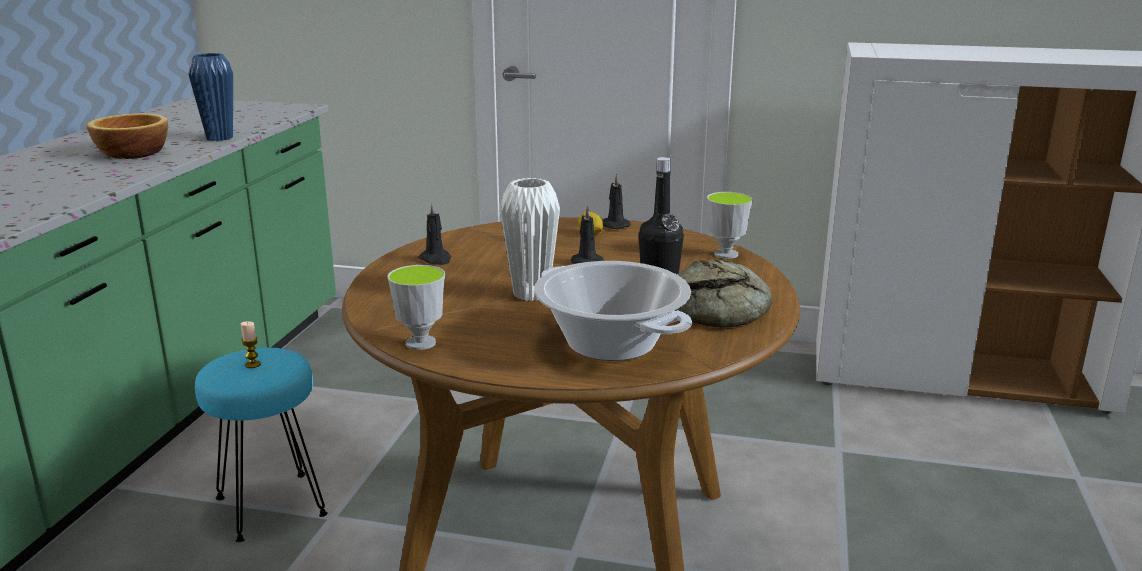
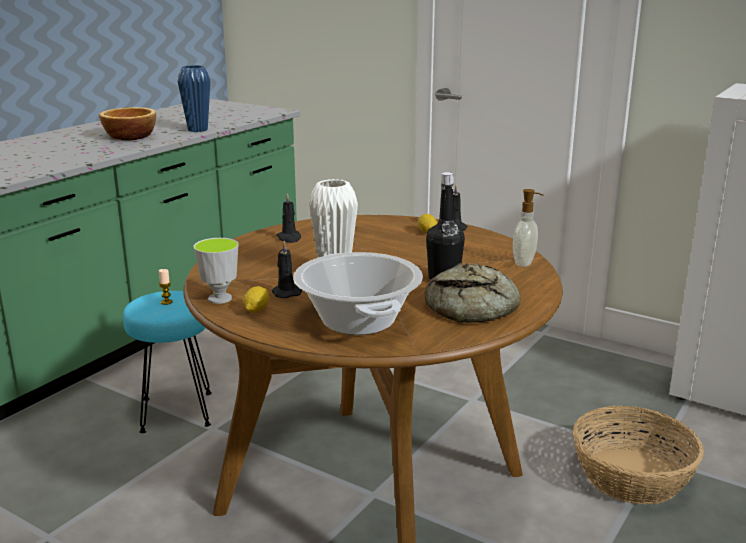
camera: 20 degrees right, 0 degrees up
black candle [571,205,604,264] -> black candle moved to [272,241,302,298]
cup [707,192,753,259] -> soap dispenser [513,189,544,267]
none -> lemon [243,286,269,313]
none -> basket [573,406,704,505]

